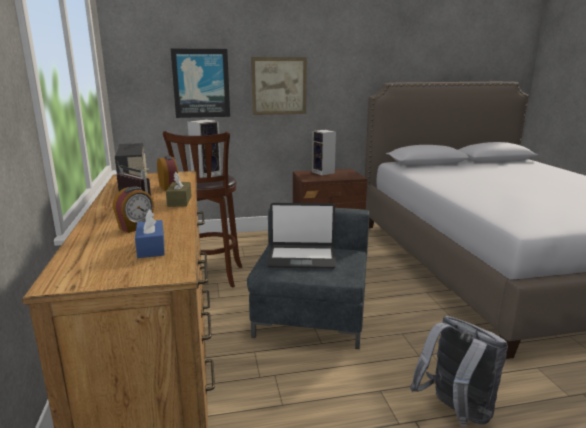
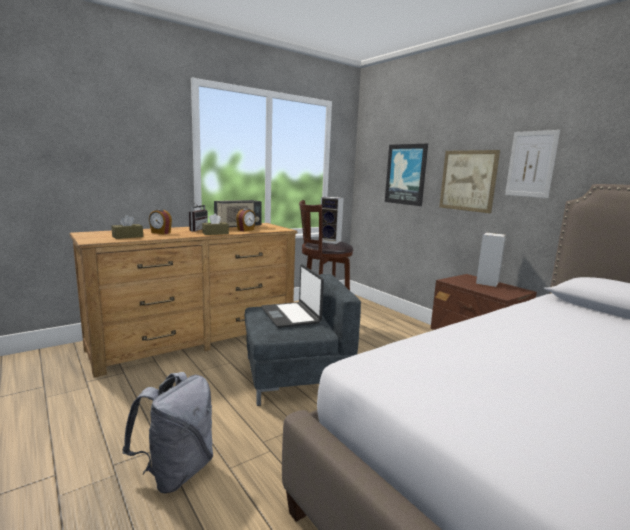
camera: 65 degrees right, 5 degrees down
blue tissue box [135,209,165,258] -> brown tissue box [111,215,143,239]
none -> picture [505,130,560,198]

